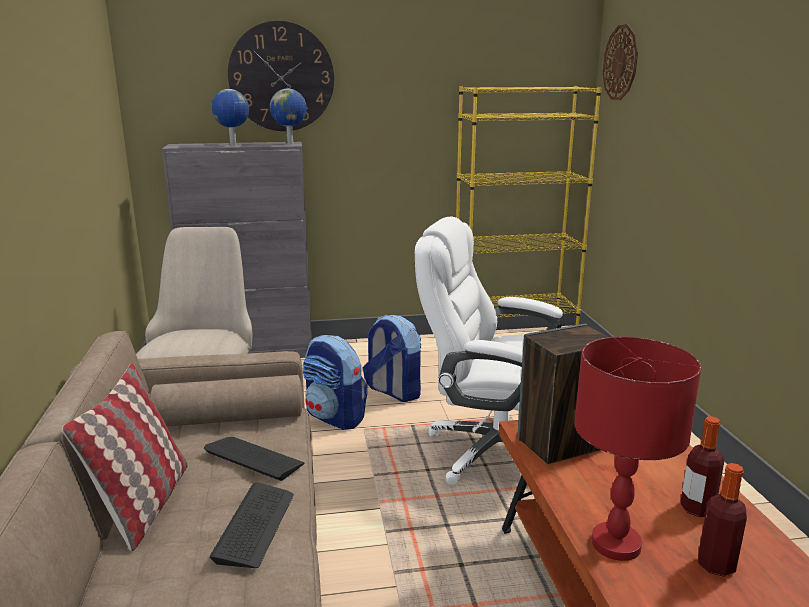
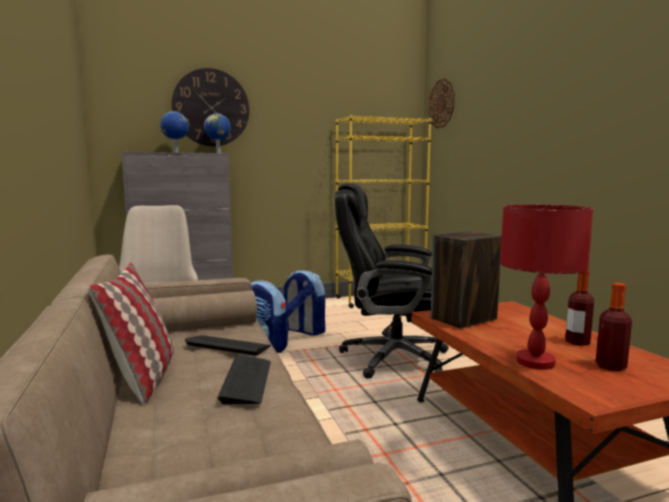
camera: 10 degrees left, 10 degrees down
white office chair [415,217,563,485] -> black office chair [335,183,449,378]

